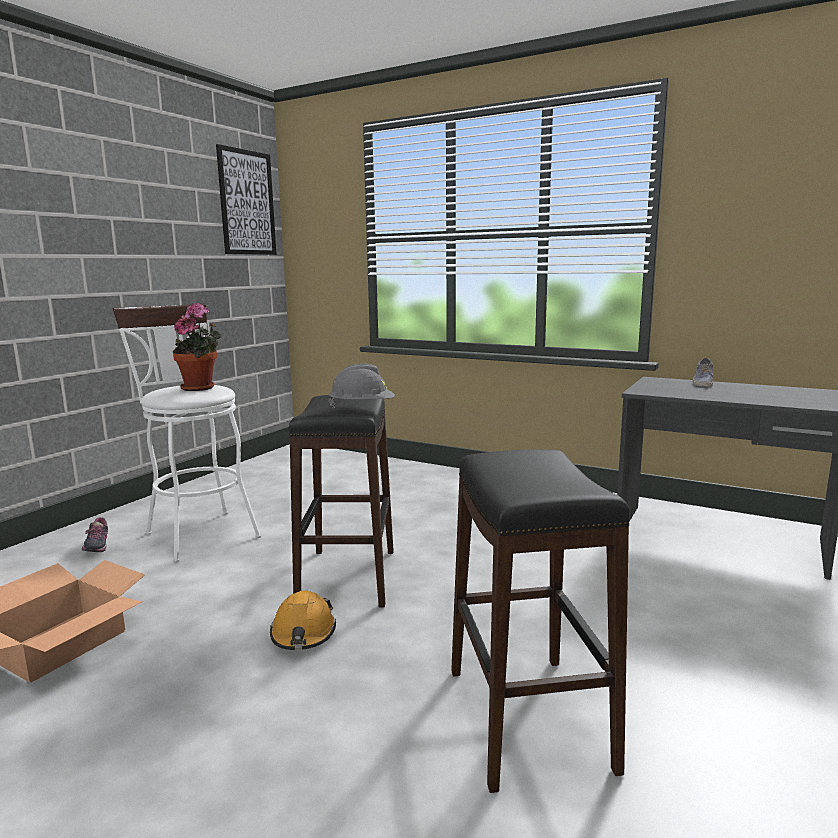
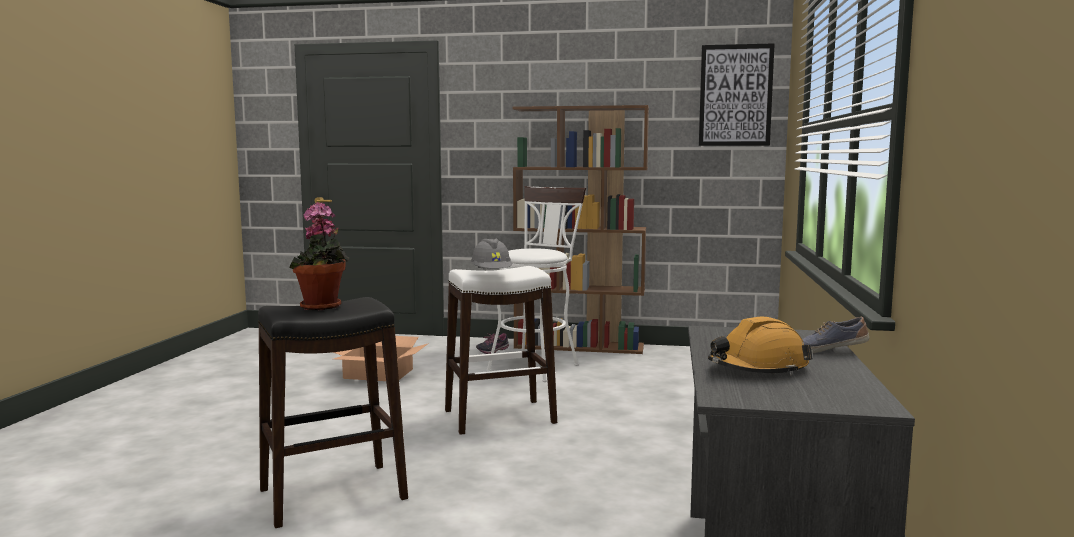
camera: 70 degrees right, 5 degrees down
potted plant [173,303,222,391] -> potted plant moved to [289,202,349,310]
orange hard hat [270,590,336,650] -> orange hard hat moved to [708,317,813,375]
black stool [289,395,394,607] -> white stool [445,266,557,435]
none -> brown bookcase [513,105,649,354]

